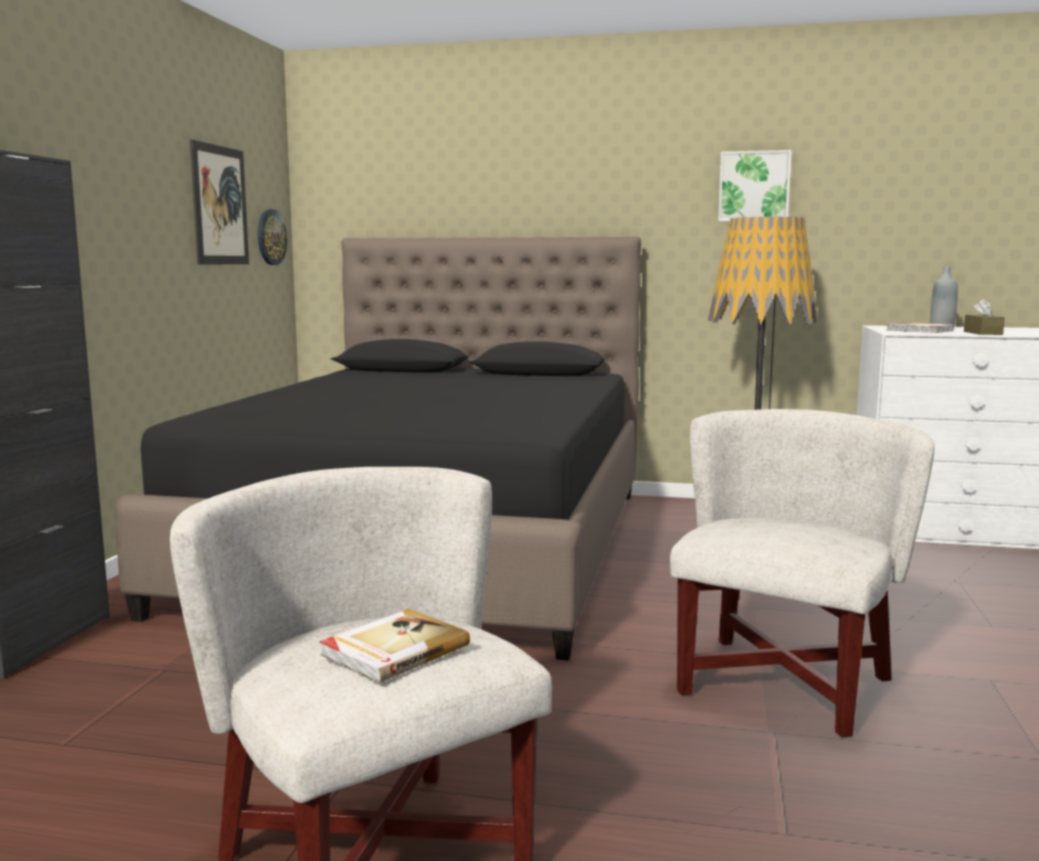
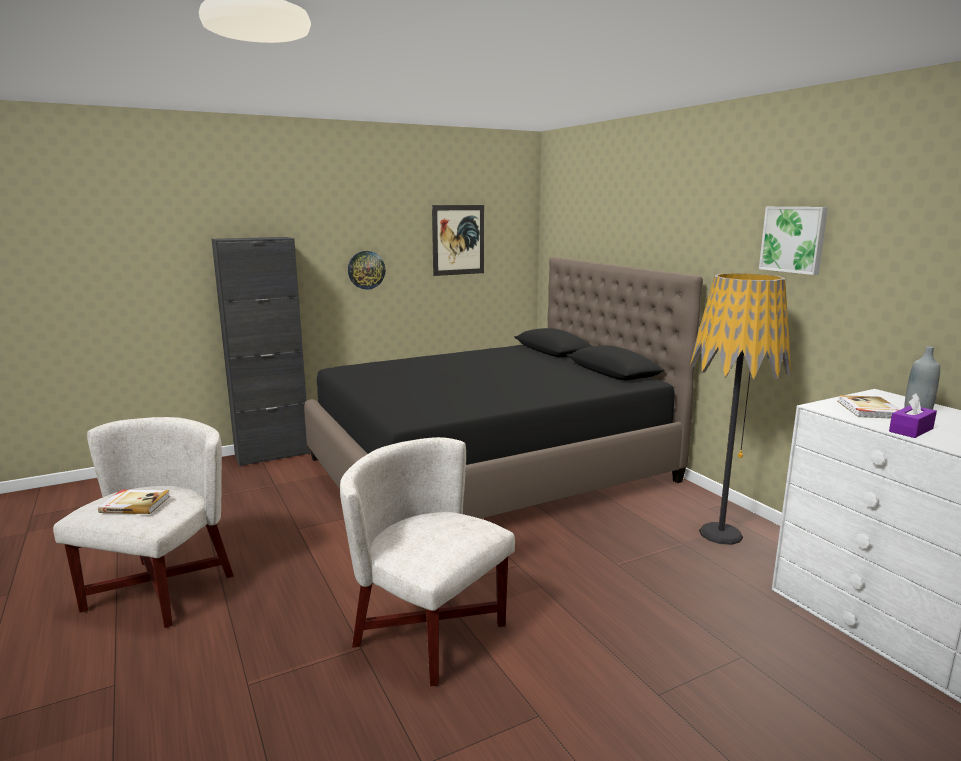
camera: 50 degrees right, 5 degrees up
wall clock [258,209,287,265] -> wall clock moved to [348,251,385,290]
white armchair [670,409,934,738] -> white armchair turned 135 degrees counterclockwise [340,437,515,686]
brown tissue box [964,298,1005,335] -> purple tissue box [889,393,937,438]

